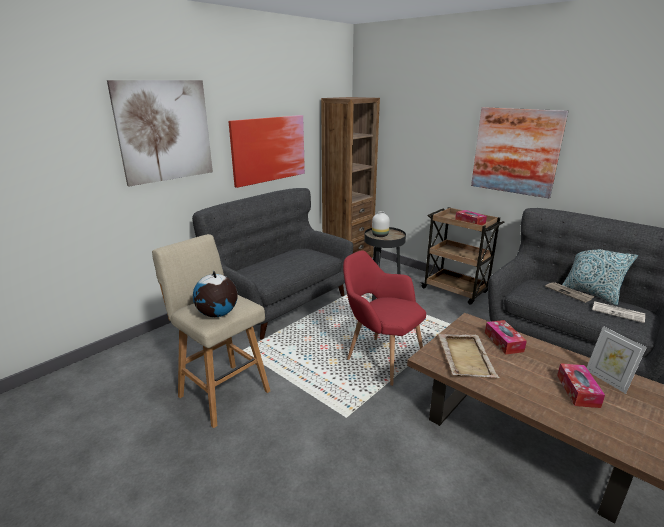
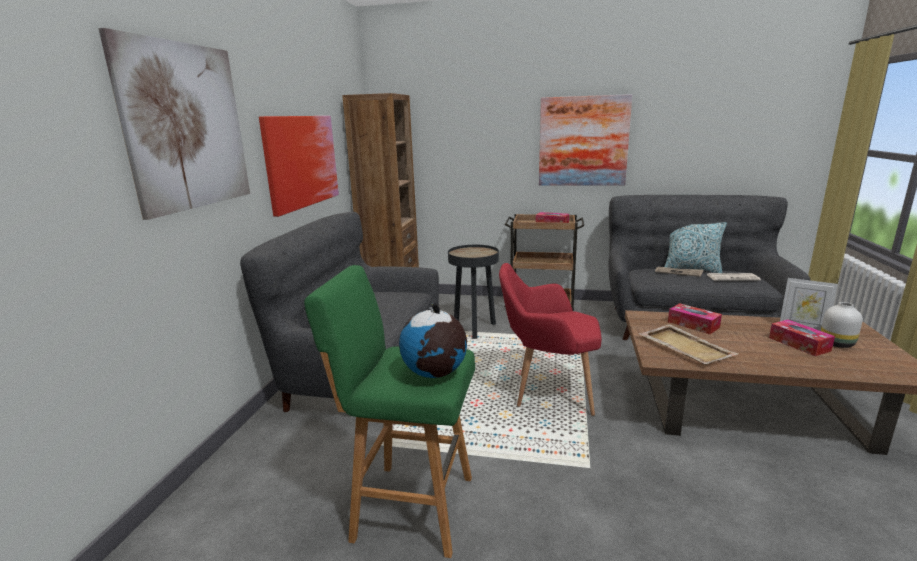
camera: 30 degrees left, 5 degrees down
beige stool [152,234,270,428] -> green stool [304,265,475,558]
white vase [372,211,390,237] -> white vase moved to [821,302,863,348]

